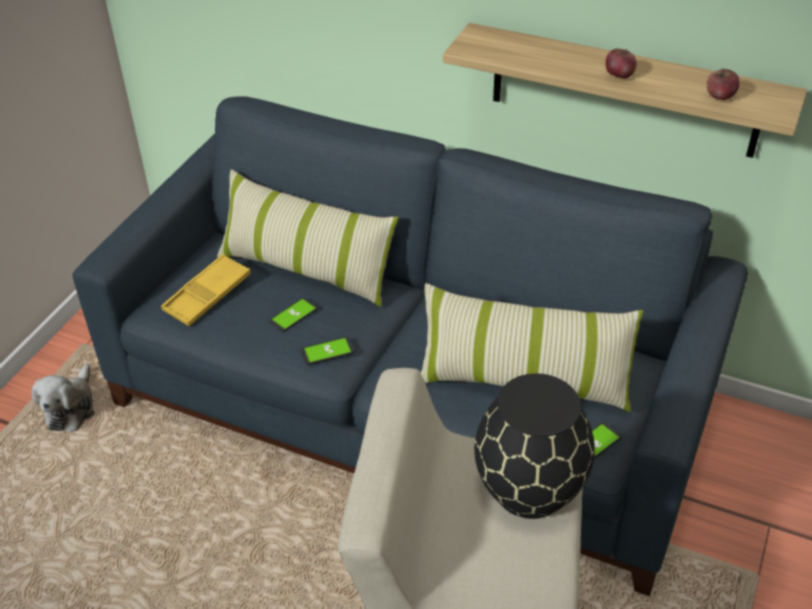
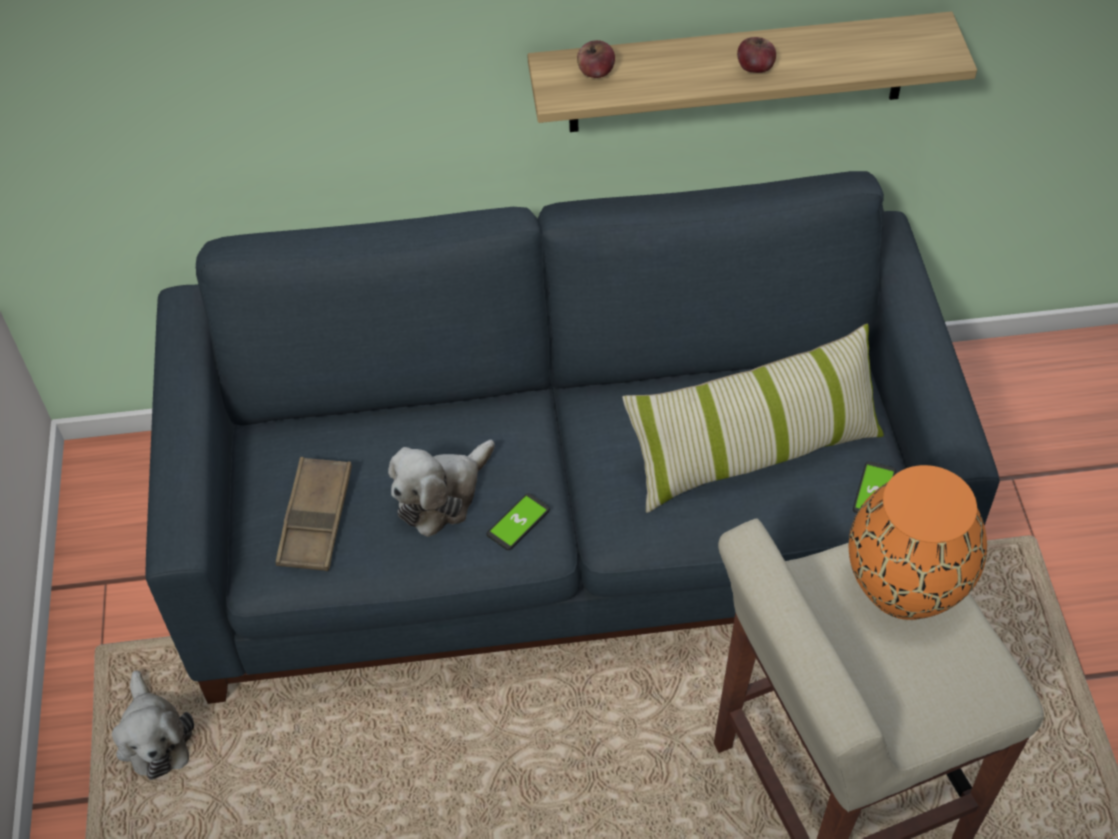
camera: 30 degrees left, 10 degrees up
yellow tray [161,254,251,326] -> brown tray [275,457,352,571]
pillow [217,169,399,307] -> none
phone [269,297,318,332] -> plush toy [388,440,495,537]
black vase [474,373,595,519] -> orange vase [849,465,987,620]
apple [707,69,740,100] -> apple moved to [577,40,615,78]

